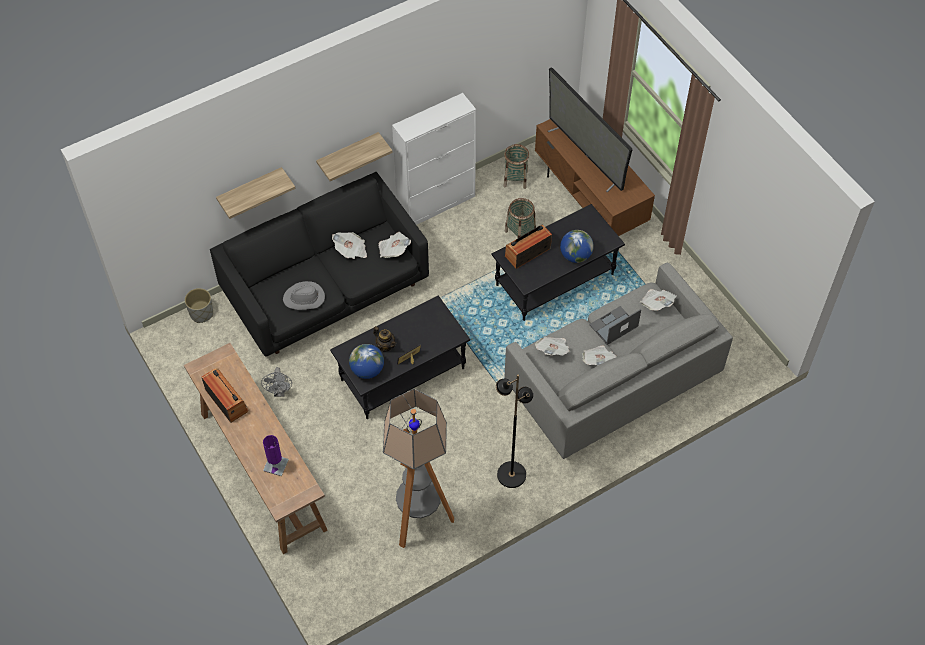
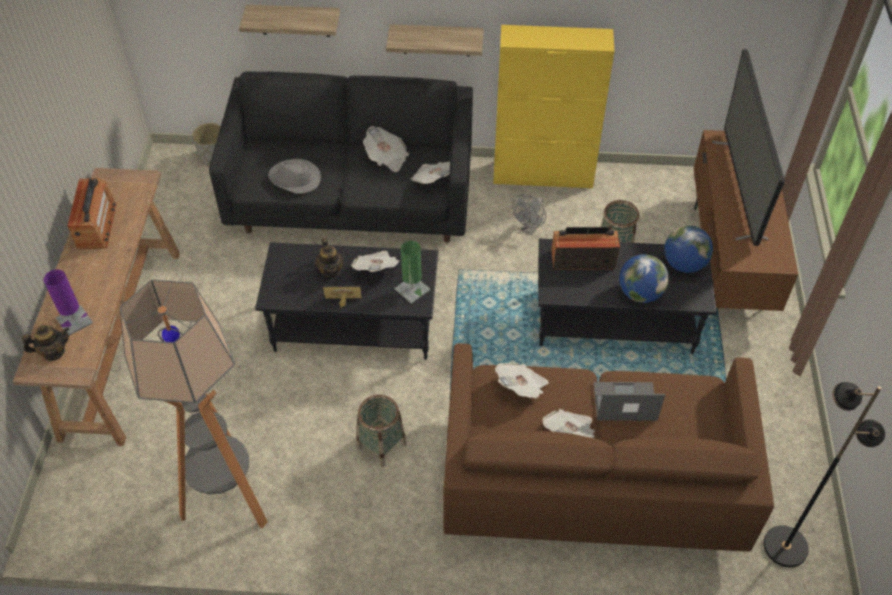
camera: 35 degrees right, 5 degrees down
grey fan [261,367,292,397] -> grey fan moved to [512,195,546,235]
globe [349,344,384,379] -> globe moved to [664,225,713,273]
white cabinet [392,93,476,225] -> yellow cabinet [493,25,615,188]
black floor lamp [496,374,533,488] -> black floor lamp moved to [763,382,885,567]
basket [504,144,529,189] -> basket moved to [356,395,407,467]
grey sofa [505,263,733,459] -> brown sofa [443,343,774,552]
newspaper [640,289,677,311] -> newspaper moved to [351,251,400,272]
none -> teapot [22,325,69,361]
none -> green table lamp [395,241,430,304]

